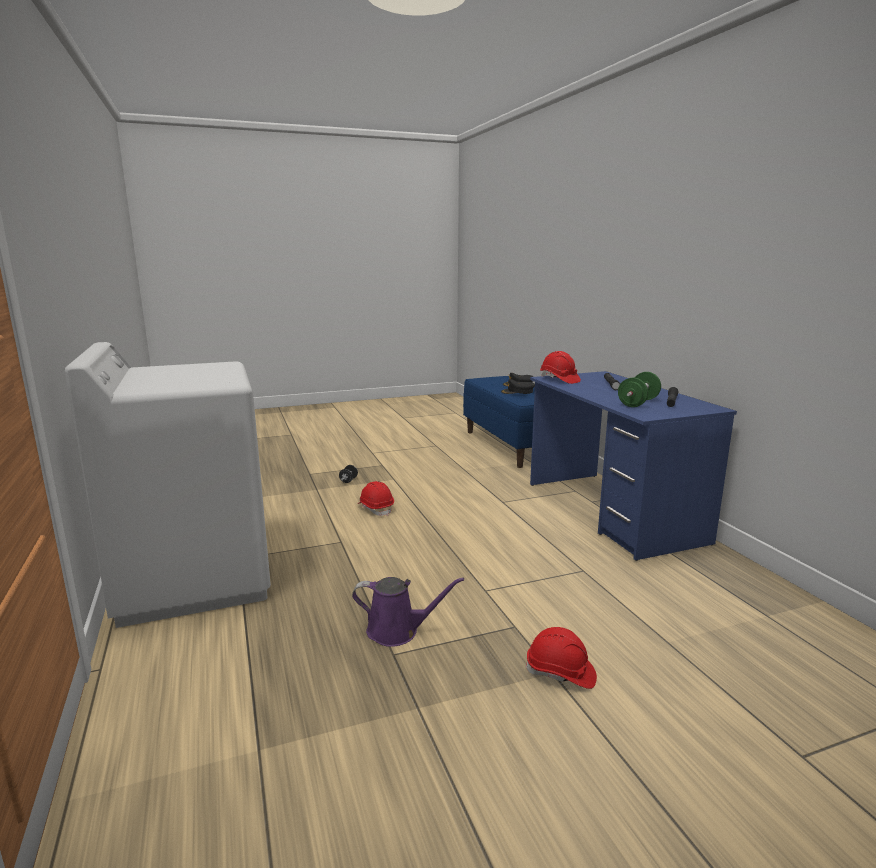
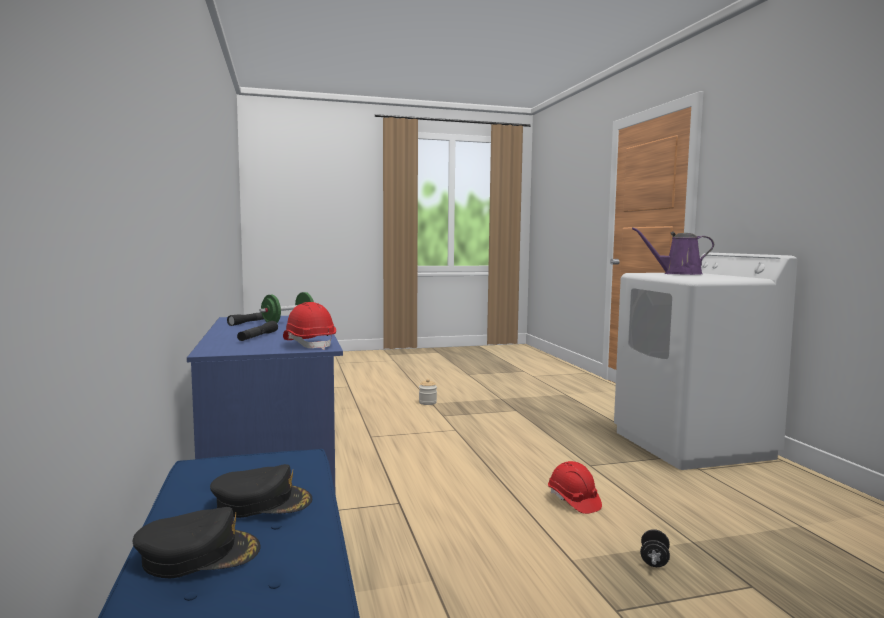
camera: 175 degrees left, 10 degrees down
purple watering can [352,577,464,647] -> purple watering can moved to [632,227,714,275]
red hard hat [525,627,597,689] -> jar [419,379,437,405]

